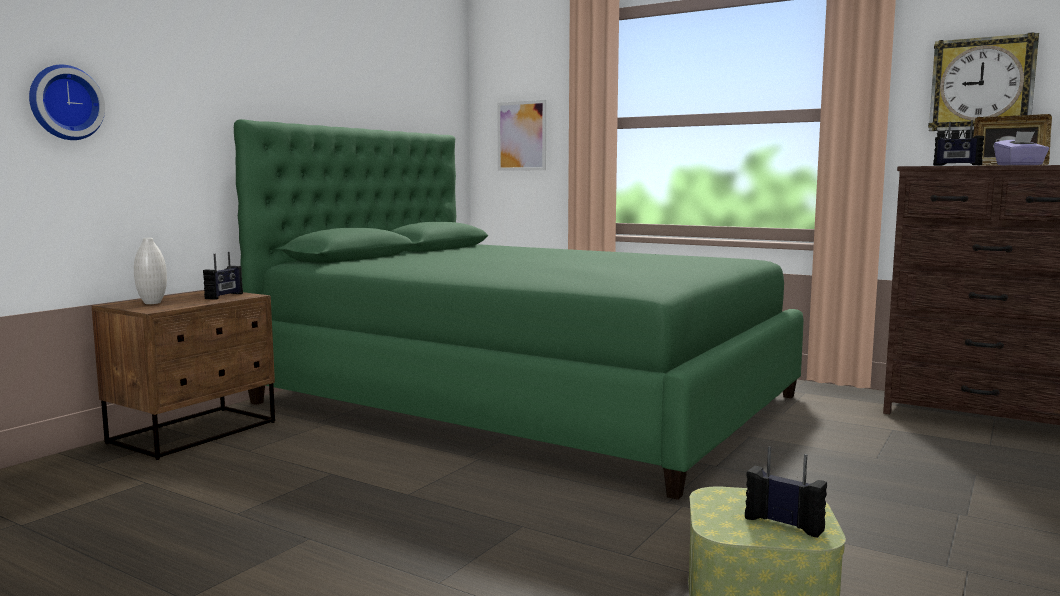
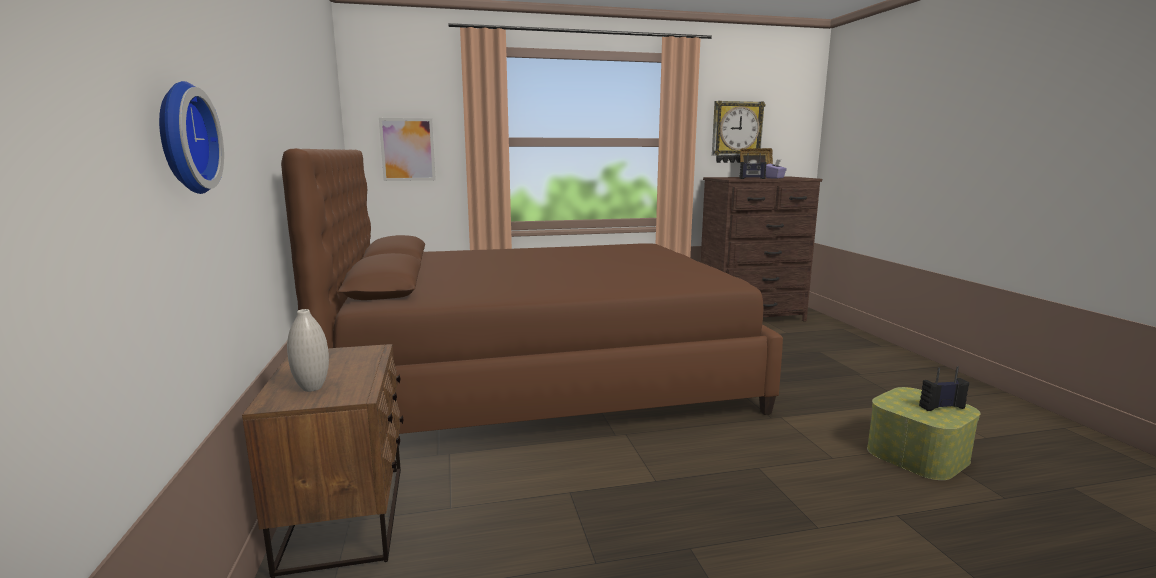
camera: 45 degrees left, 5 degrees up
radio [203,252,243,300] -> none
green bed [234,119,803,500] -> brown bed [281,148,783,434]

